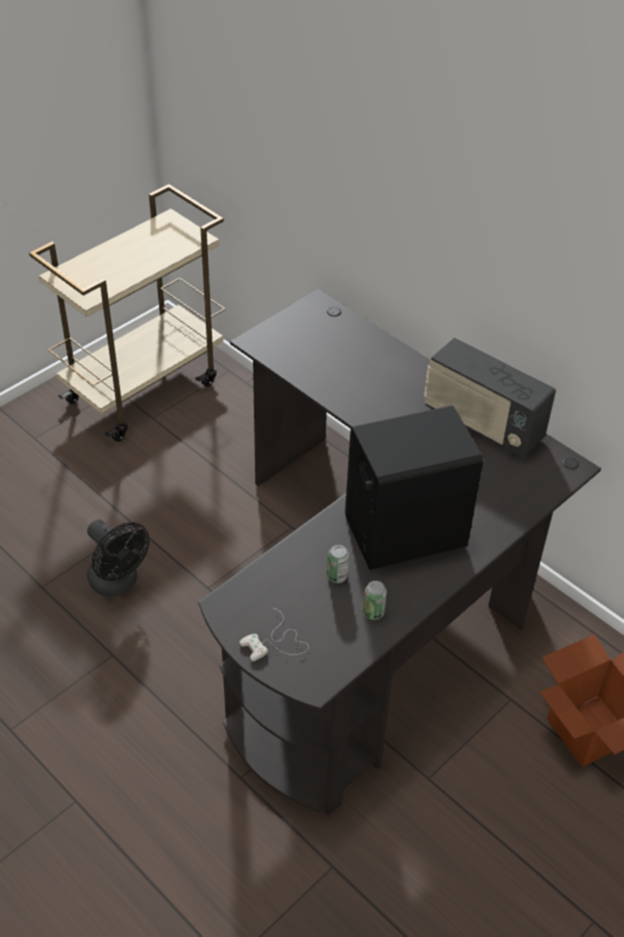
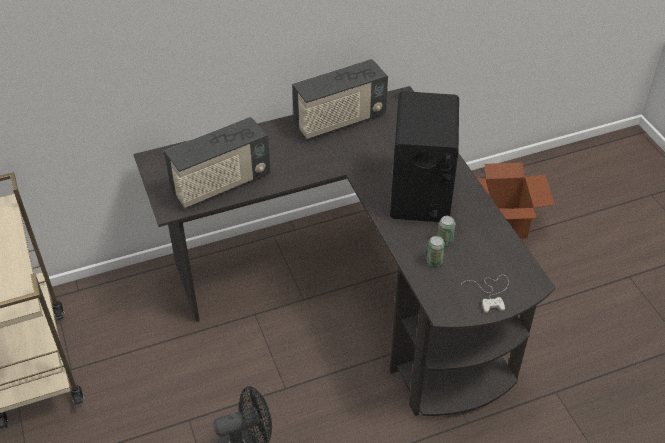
camera: 65 degrees left, 0 degrees up
can [363,581,387,620] -> can moved to [427,236,445,266]
none -> radio [164,117,271,209]

